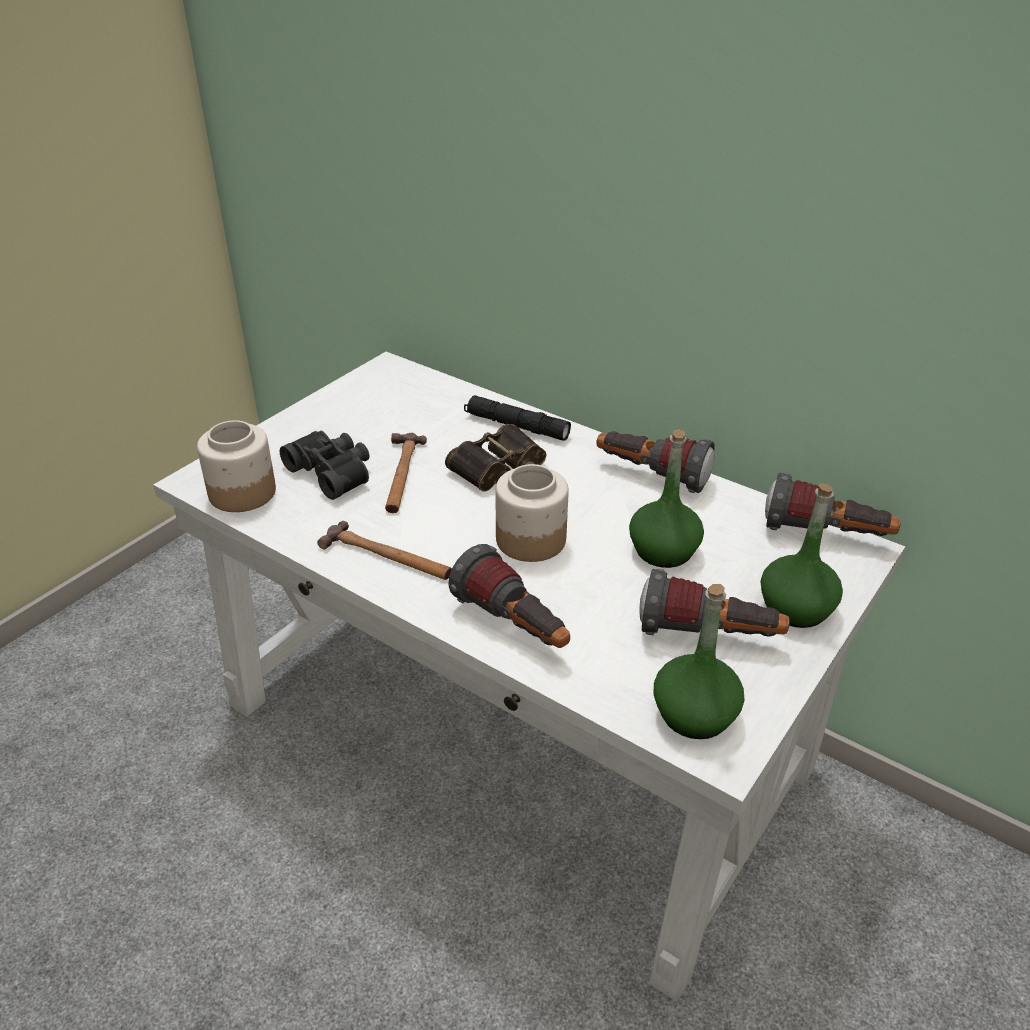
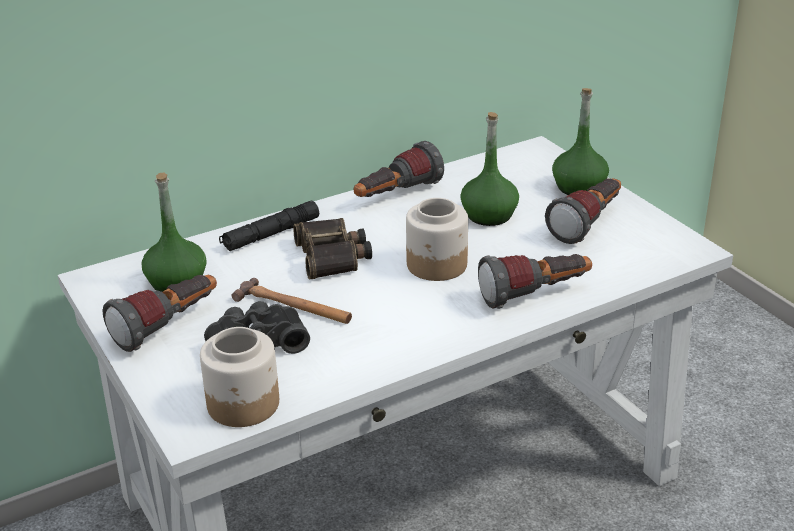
camera: 65 degrees left, 5 degrees down
hammer [317,521,452,580] -> none
green bottle [654,584,744,739] -> green bottle moved to [142,173,207,292]
flashlight [765,473,901,536] -> flashlight moved to [102,275,217,352]

